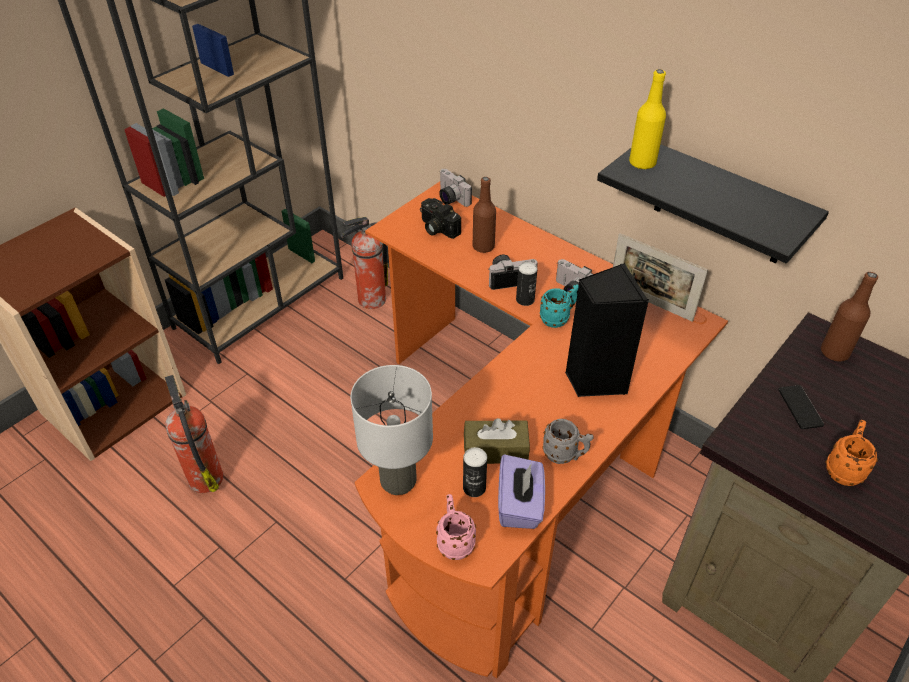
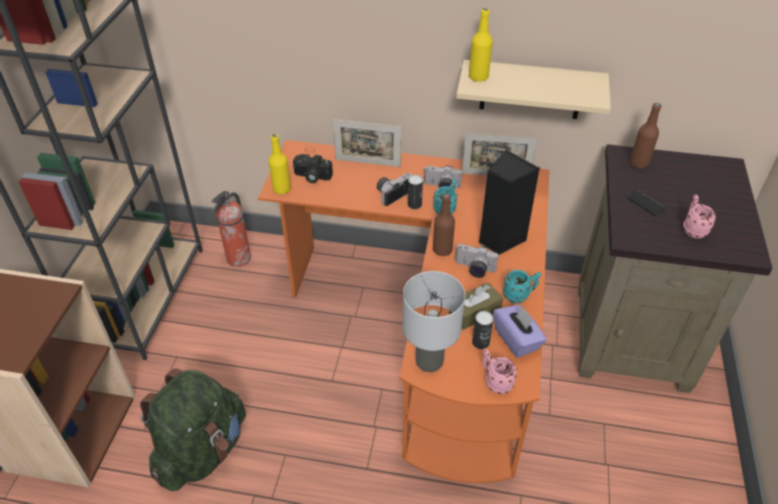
camera: 30 degrees left, 0 degrees up
fire extinguisher [165,375,223,493] -> green backpack [140,368,246,491]
camera [439,169,472,207] -> camera moved to [455,244,498,278]
brown bottle [473,177,496,253] -> brown bottle moved to [433,193,455,256]
grey mug [542,419,594,464] -> turquoise mug [503,270,541,303]
black shelf [597,144,829,263] -> beige shelf [456,60,611,119]
orange mug [825,420,878,486] -> pink mug [683,195,716,239]
none -> yellow bottle [269,134,291,194]
none -> picture frame [333,119,401,167]

